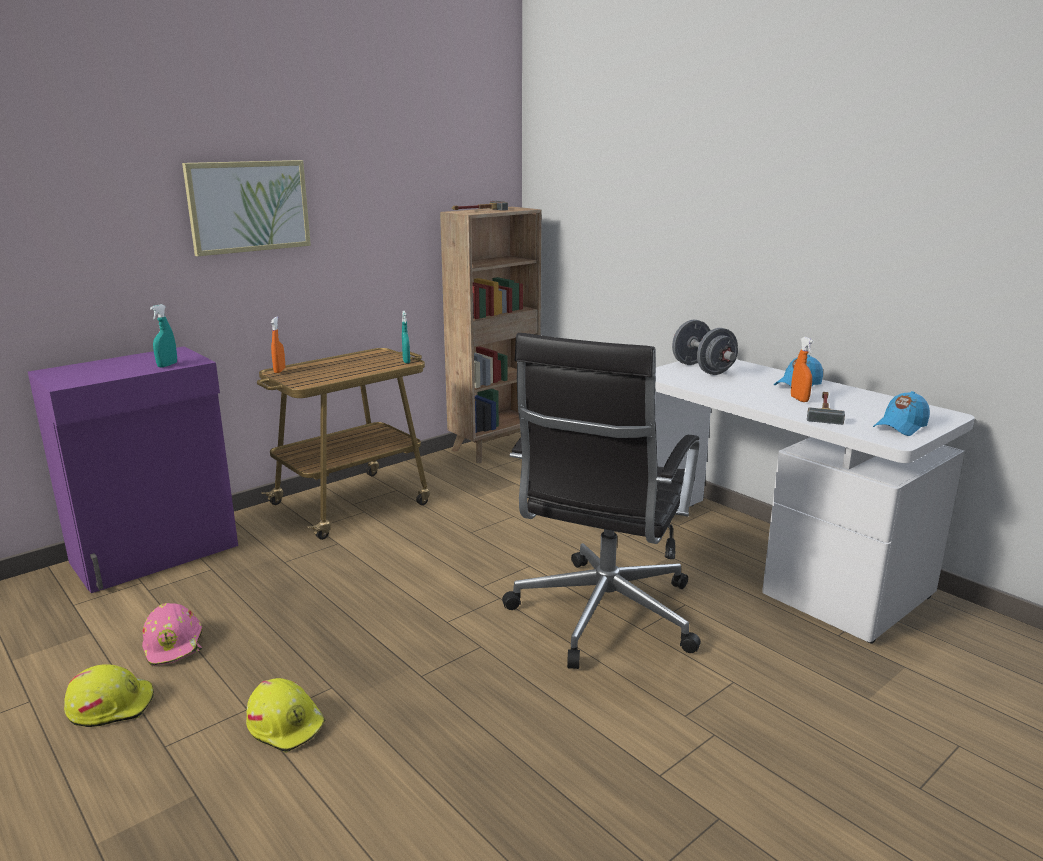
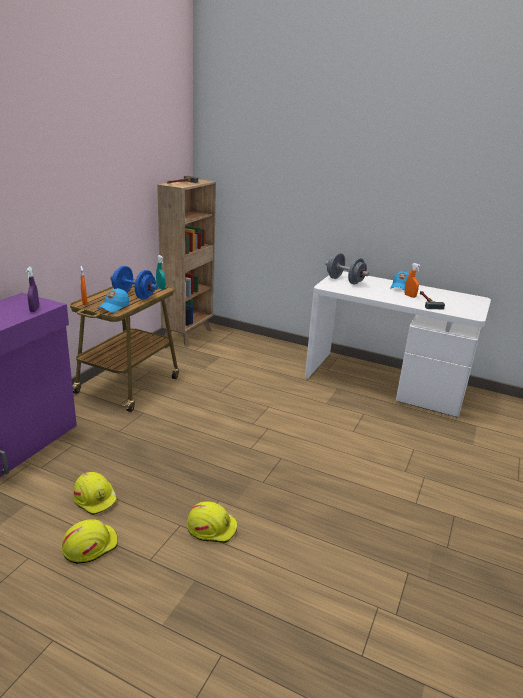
camera: 25 degrees left, 5 degrees up
pink hard hat [142,603,203,666] -> yellow hard hat [73,472,117,515]
turquoise spray bottle [150,304,177,367] -> purple spray bottle [26,267,39,312]
picture [182,160,311,256] -> none
black office chair [502,333,701,669] -> none
blue cap [873,391,930,436] -> blue cap moved to [97,288,129,313]
none -> blue dumbbell [110,266,158,299]

